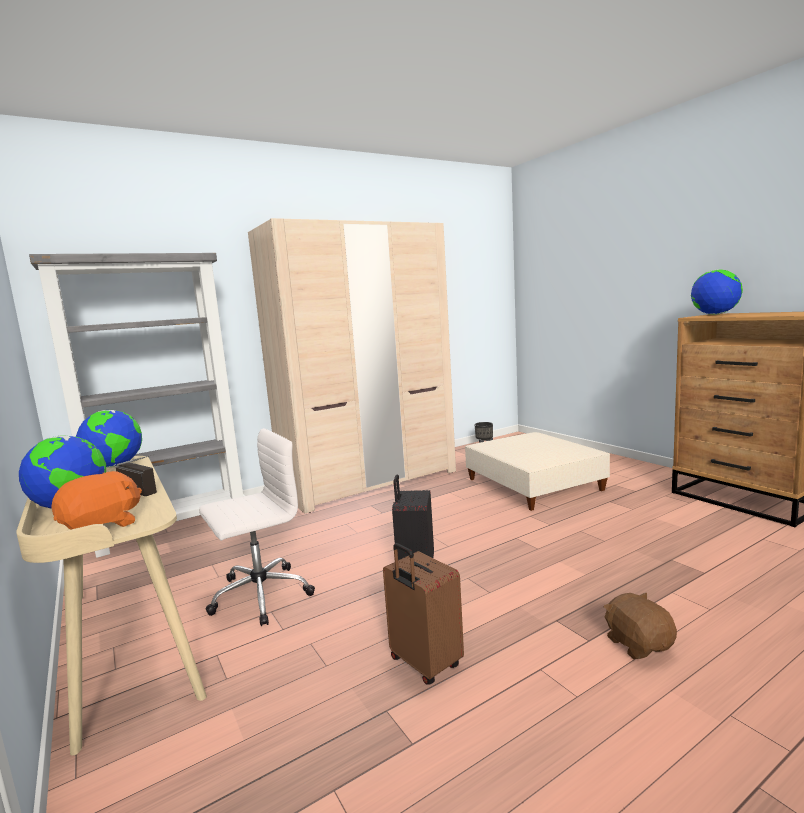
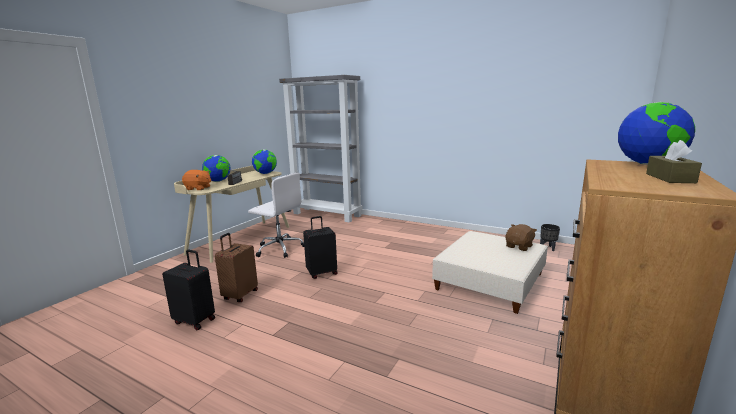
camera: 60 degrees right, 5 degrees up
beige wardrobe [248,218,456,513] -> none
brown plush toy [604,593,677,659] -> brown plush toy moved to [505,224,537,251]
none -> black suitcase [162,249,215,330]
none -> brown tissue box [646,140,702,183]

